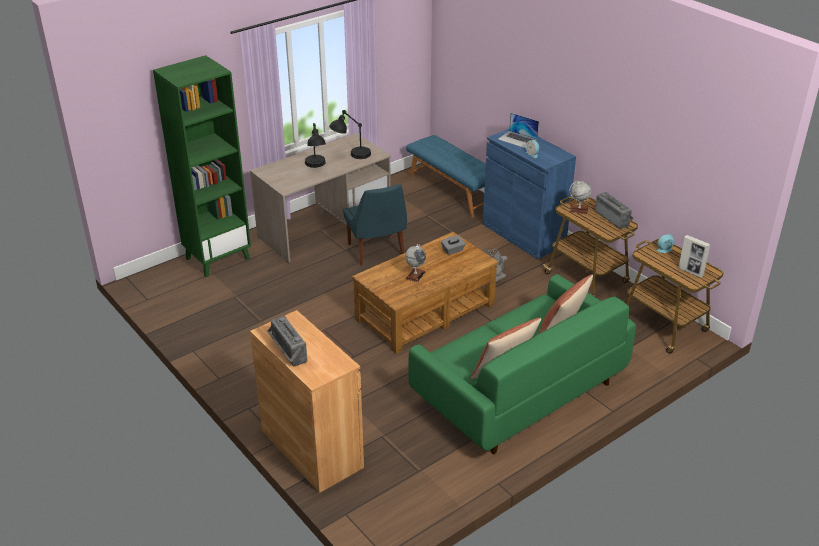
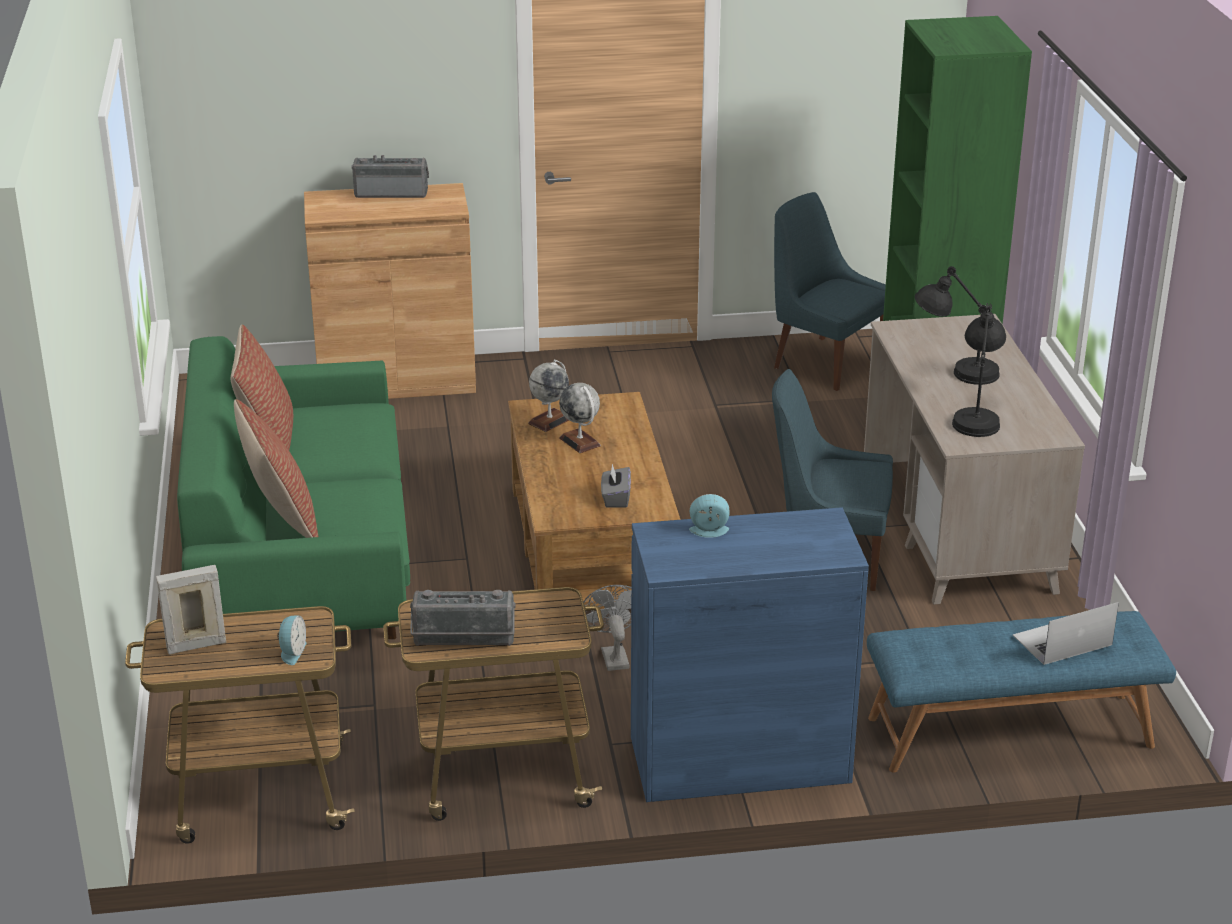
camera: 120 degrees right, 5 degrees down
laptop [498,113,539,148] -> laptop moved to [1013,602,1119,665]
globe [569,181,591,214] -> globe moved to [528,360,569,432]
none -> blue chair [774,192,886,391]

